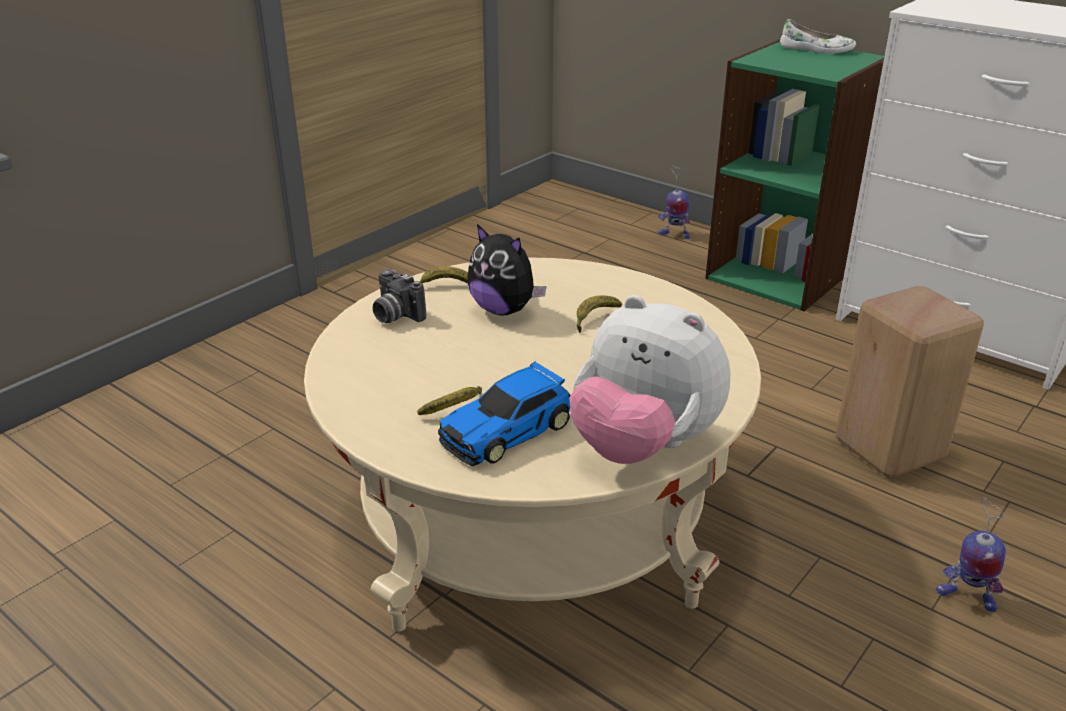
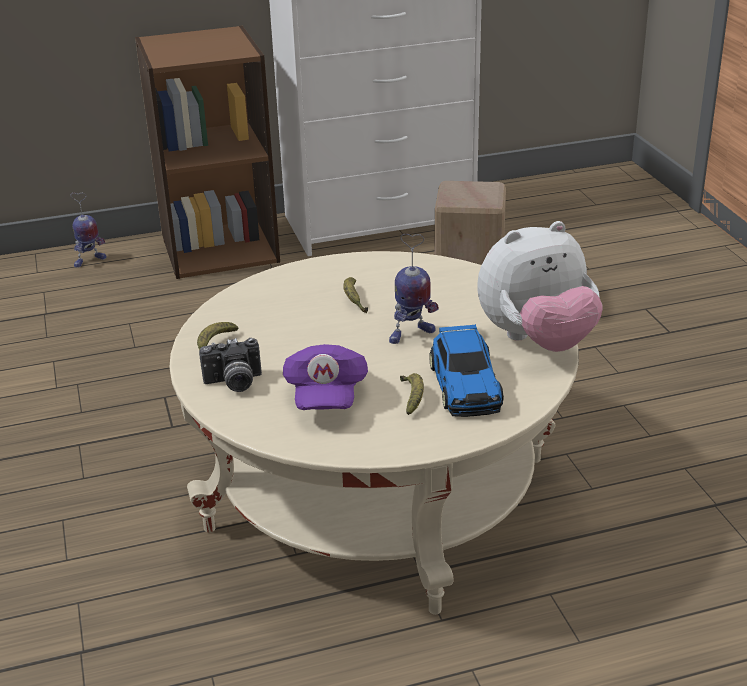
camera: 55 degrees left, 0 degrees up
plush toy [467,224,547,316] -> none
green bookcase [705,39,885,311] -> brown bookcase [135,25,280,279]
white shoe [780,19,856,54] -> none
toy robot [936,497,1006,612] -> toy robot moved to [389,234,439,344]
none -> purple cap [283,344,368,410]

